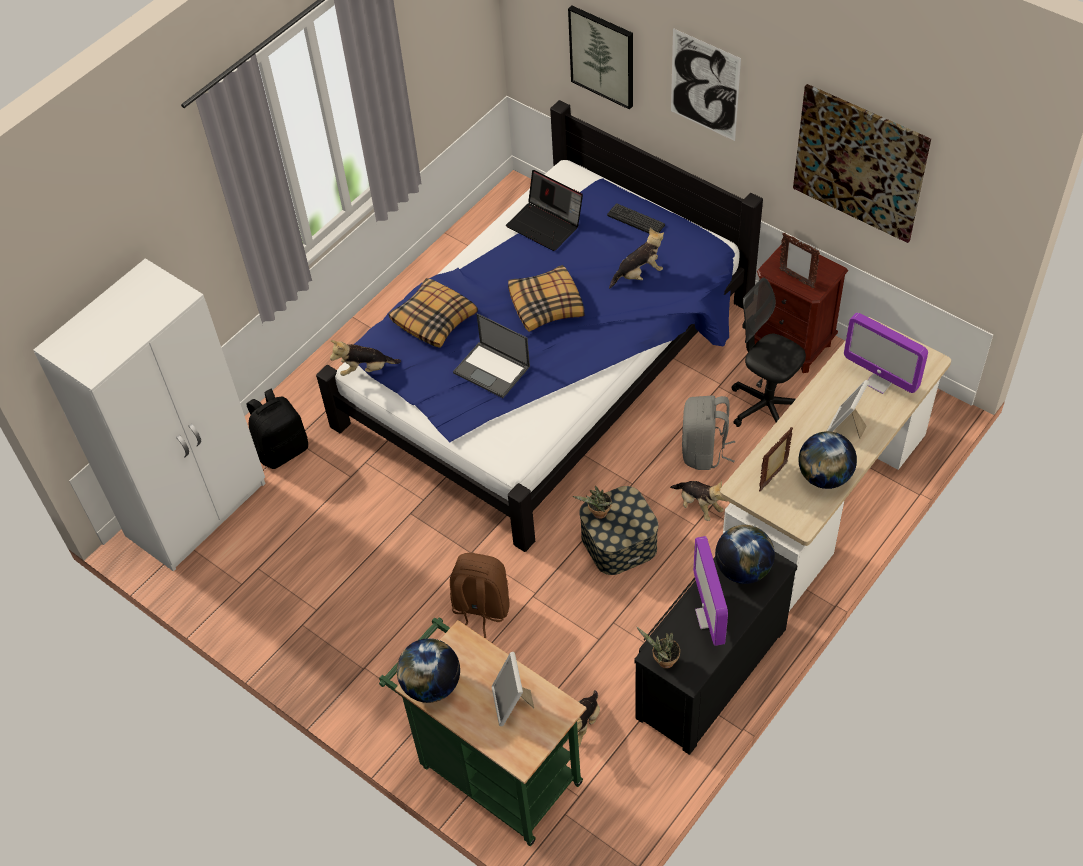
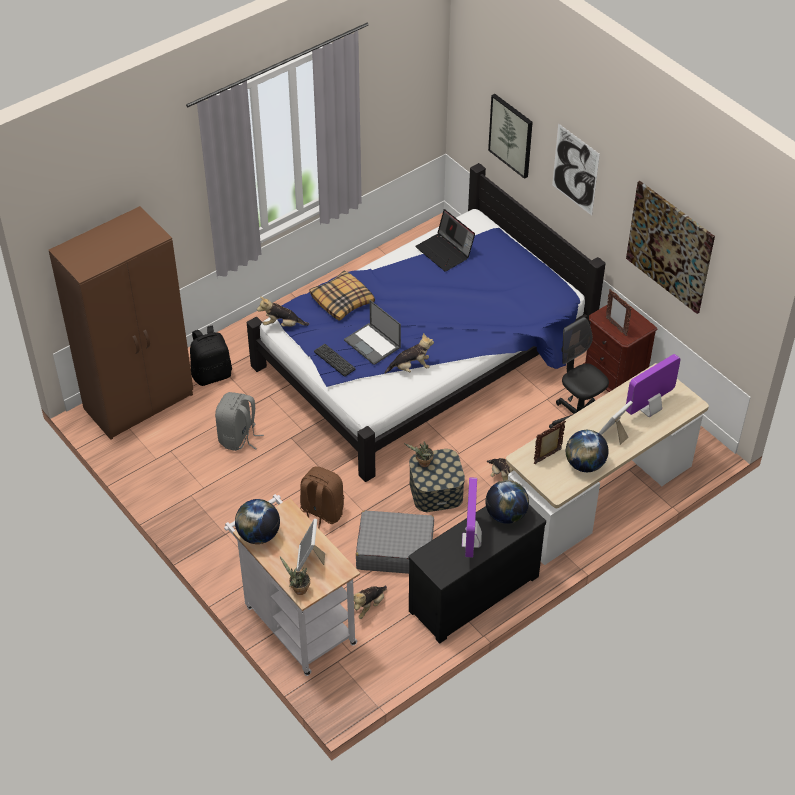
camera: 10 degrees right, 5 degrees down
white wardrobe [33,258,266,572] -> brown wardrobe [49,206,193,440]
green cart [379,618,586,846] -> white cart [224,494,360,676]
pillow [508,265,585,332] -> none
keyboard [607,203,665,233] -> keyboard moved to [314,344,356,377]
plush toy [609,228,664,288] -> plush toy moved to [385,333,434,374]
potted plant [637,627,680,669] -> potted plant moved to [280,556,310,595]
grey backpack [682,395,735,470] -> grey backpack moved to [215,392,264,451]
monitor [844,313,928,394] -> monitor turned 90 degrees clockwise [626,354,681,417]
none -> grey suitcase [356,511,434,574]

